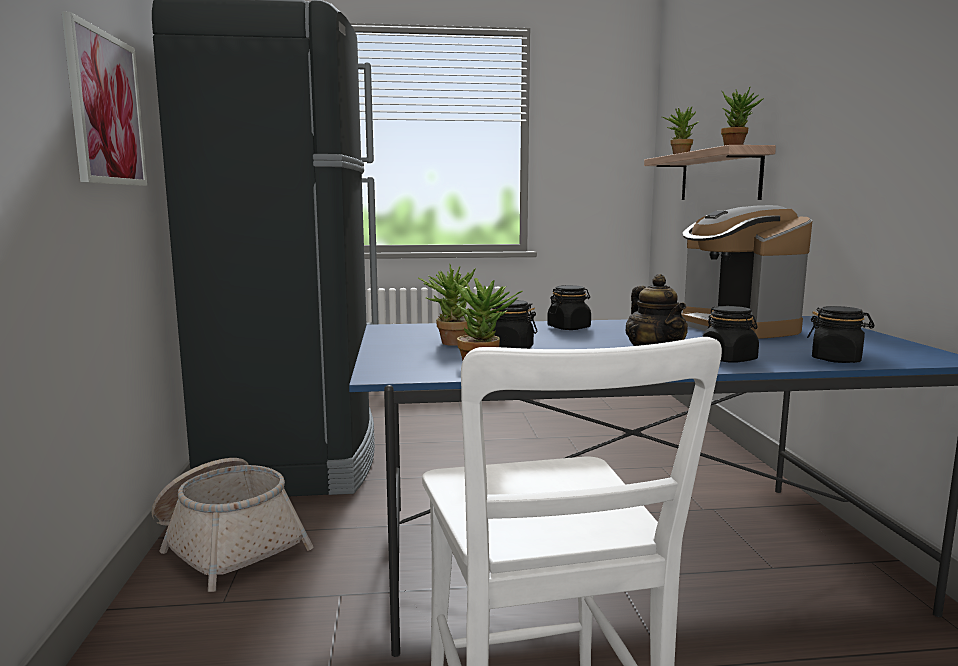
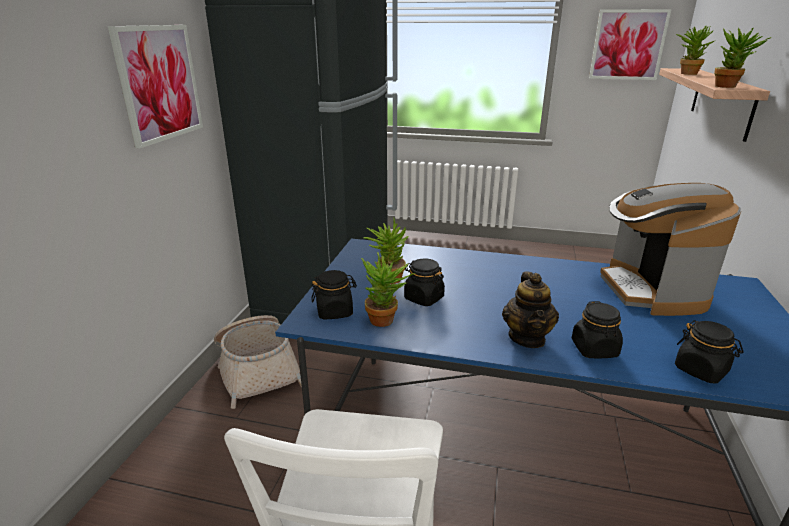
camera: 20 degrees right, 15 degrees up
black jar [547,285,591,330] -> black jar moved to [311,270,357,319]
none -> picture [589,9,672,80]

